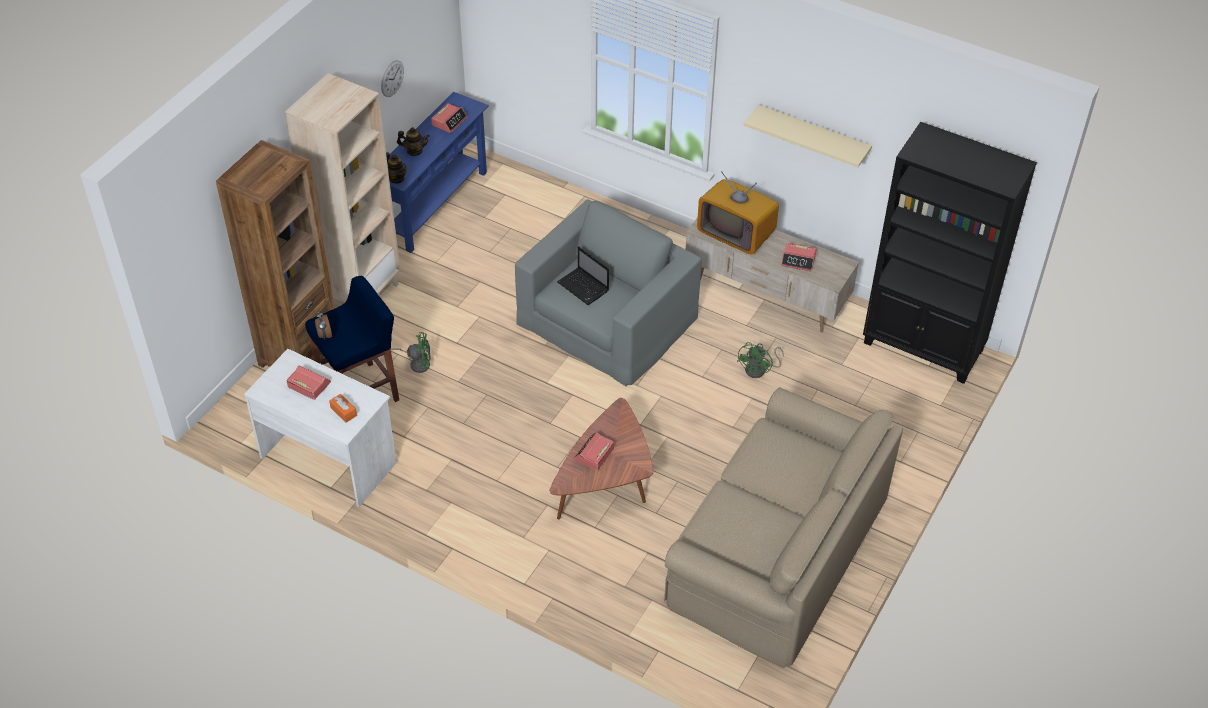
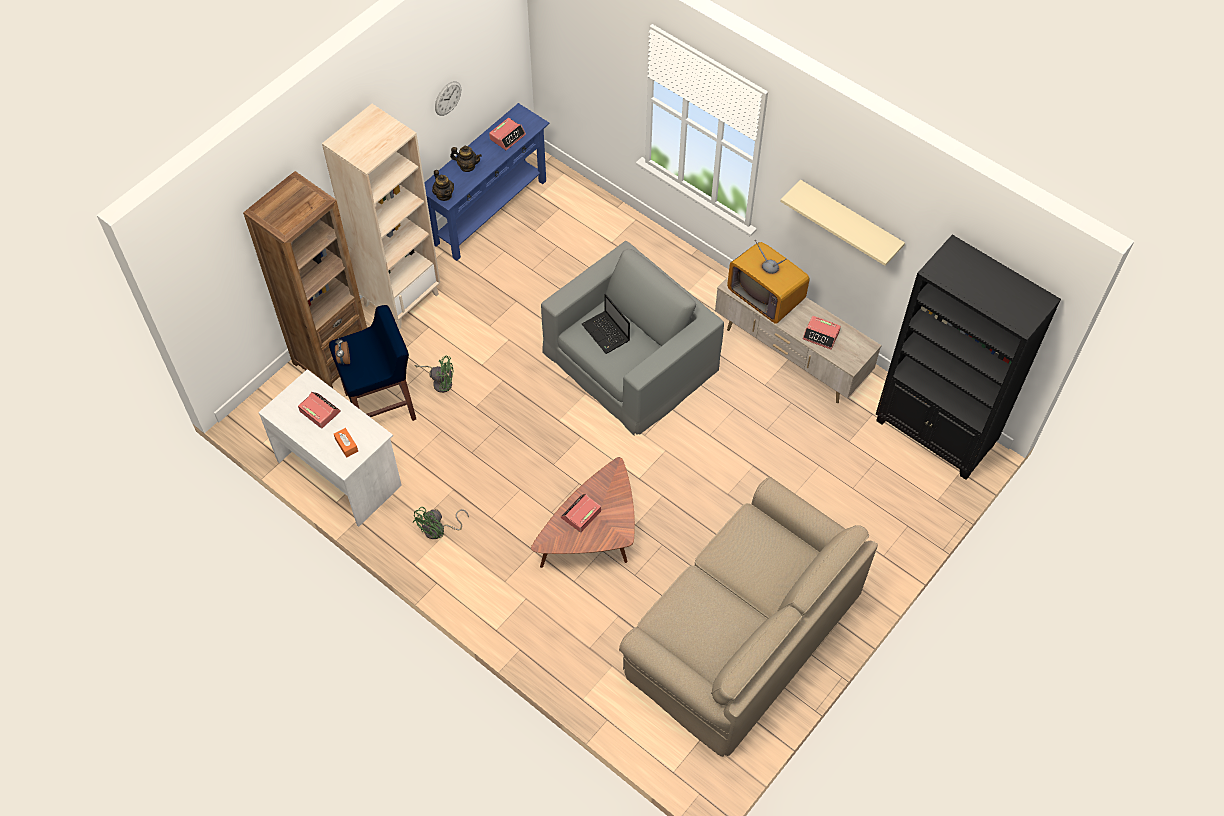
camera: 10 degrees right, 10 degrees up
green fan [737,342,784,378] -> green fan moved to [412,507,469,539]

